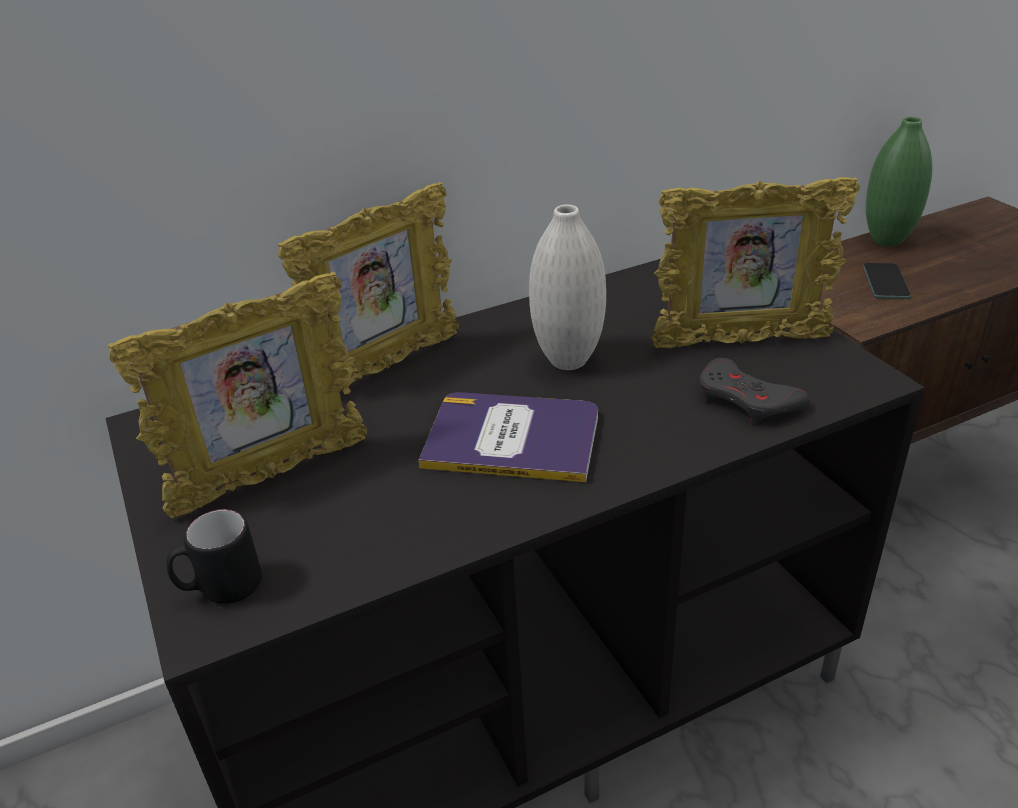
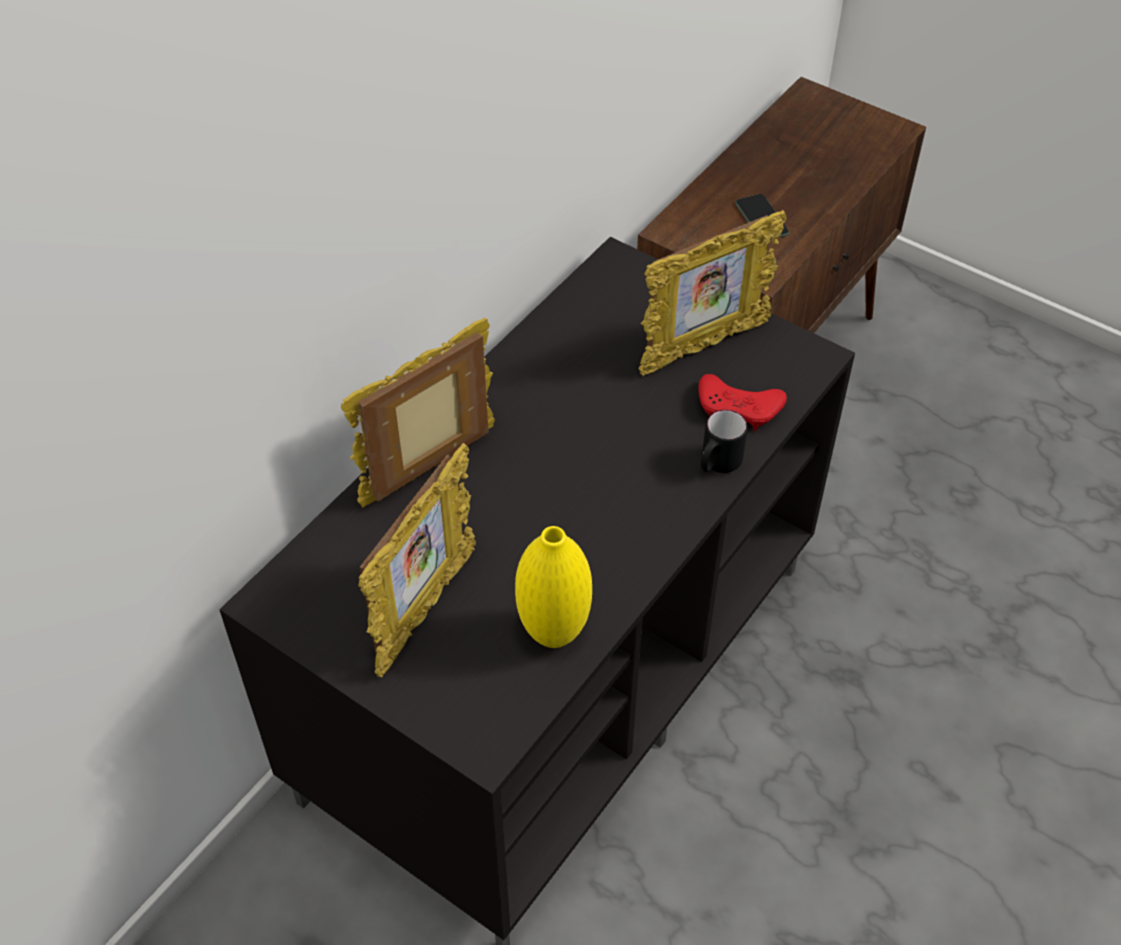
camera: 30 degrees left, 15 degrees up
black mug [166,509,262,604] -> black mug moved to [700,410,748,473]
picture frame [278,182,459,391] -> picture frame turned 150 degrees counterclockwise [341,318,495,508]
book [418,392,598,483] -> none
white vase [529,204,606,370] -> none
grey game controller [699,358,809,424] -> red game controller [698,374,787,431]
green vase [866,117,932,247] -> none
none -> yellow vase [515,526,592,648]

